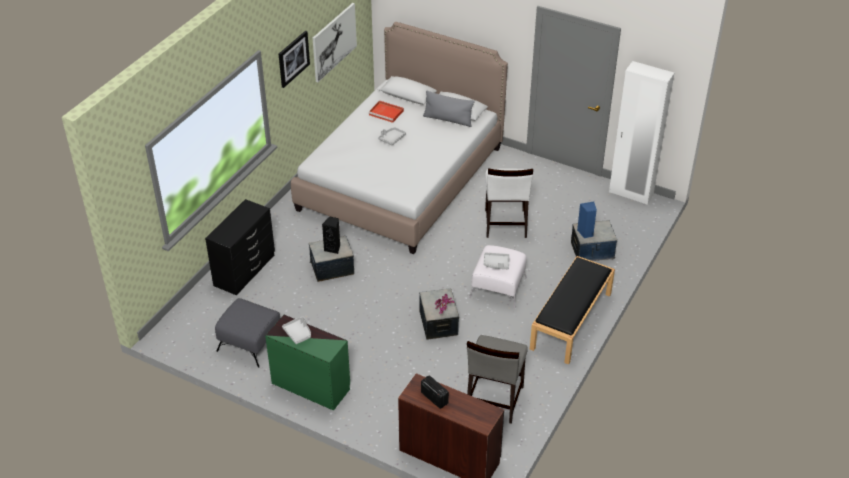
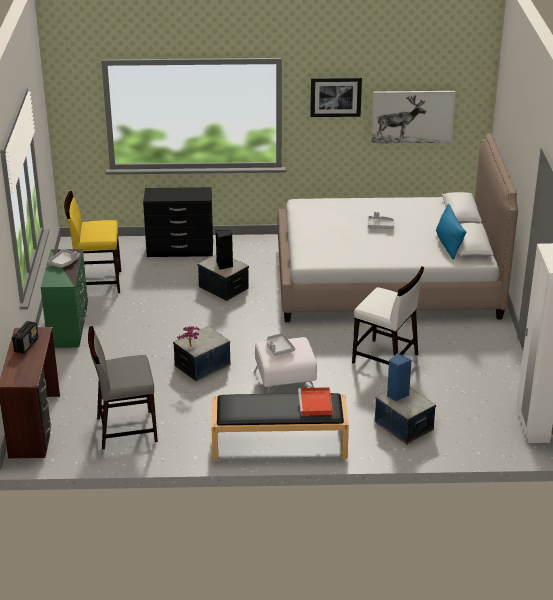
camera: 60 degrees right, 10 degrees down
grey ottoman [215,298,280,367] -> yellow chair [64,191,121,293]
red tray [368,101,404,123] -> red tray moved to [298,387,333,416]
grey pillow [423,90,475,127] -> blue pillow [436,204,466,259]
white chair [485,168,533,238] -> white chair turned 120 degrees counterclockwise [352,266,424,365]

